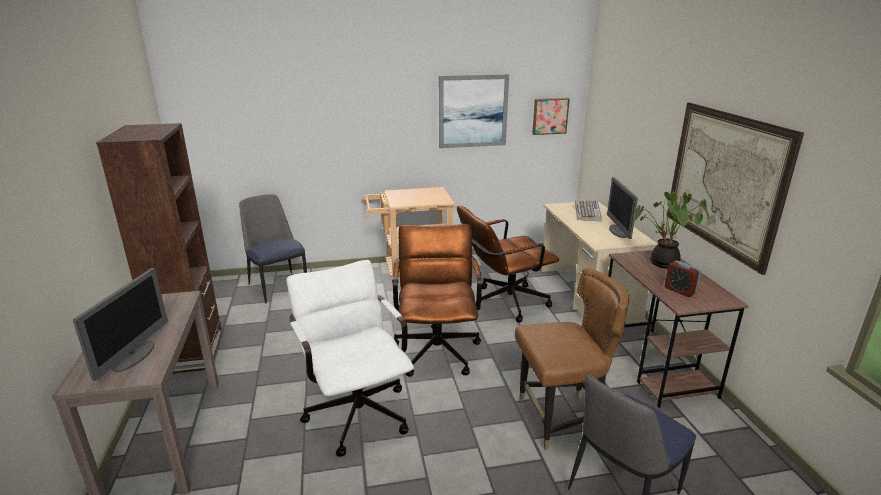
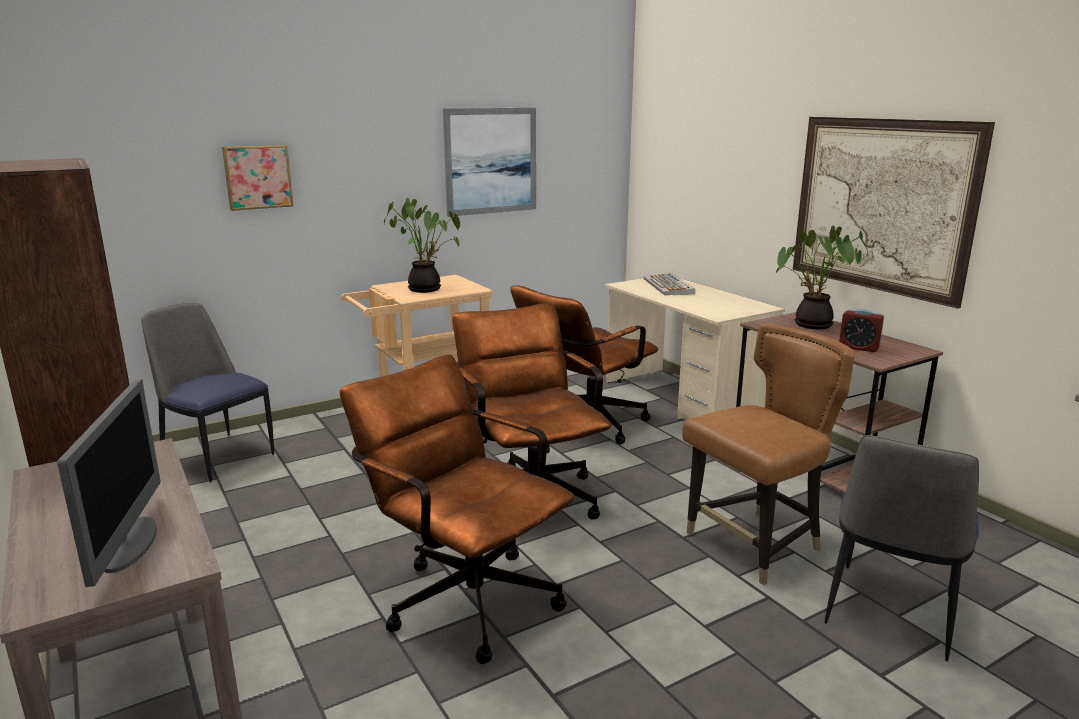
camera: 20 degrees left, 5 degrees down
white office chair [287,260,414,457] -> brown office chair [340,354,575,664]
picture [532,98,570,135] -> picture moved to [222,145,293,211]
monitor [607,177,638,239] -> none
none -> potted plant [384,198,460,293]

